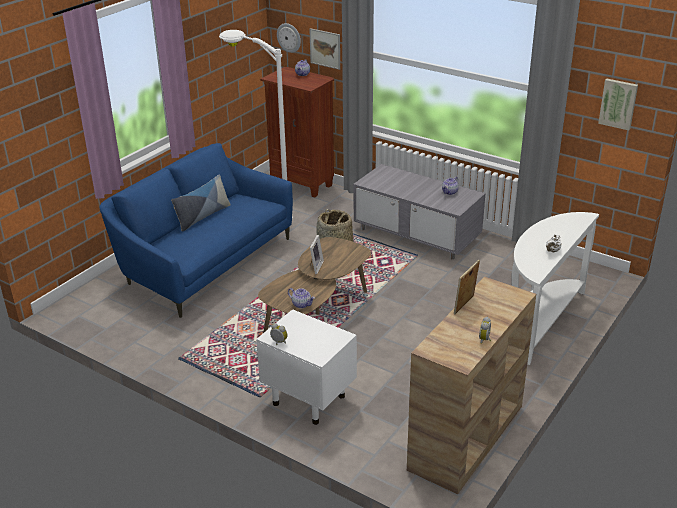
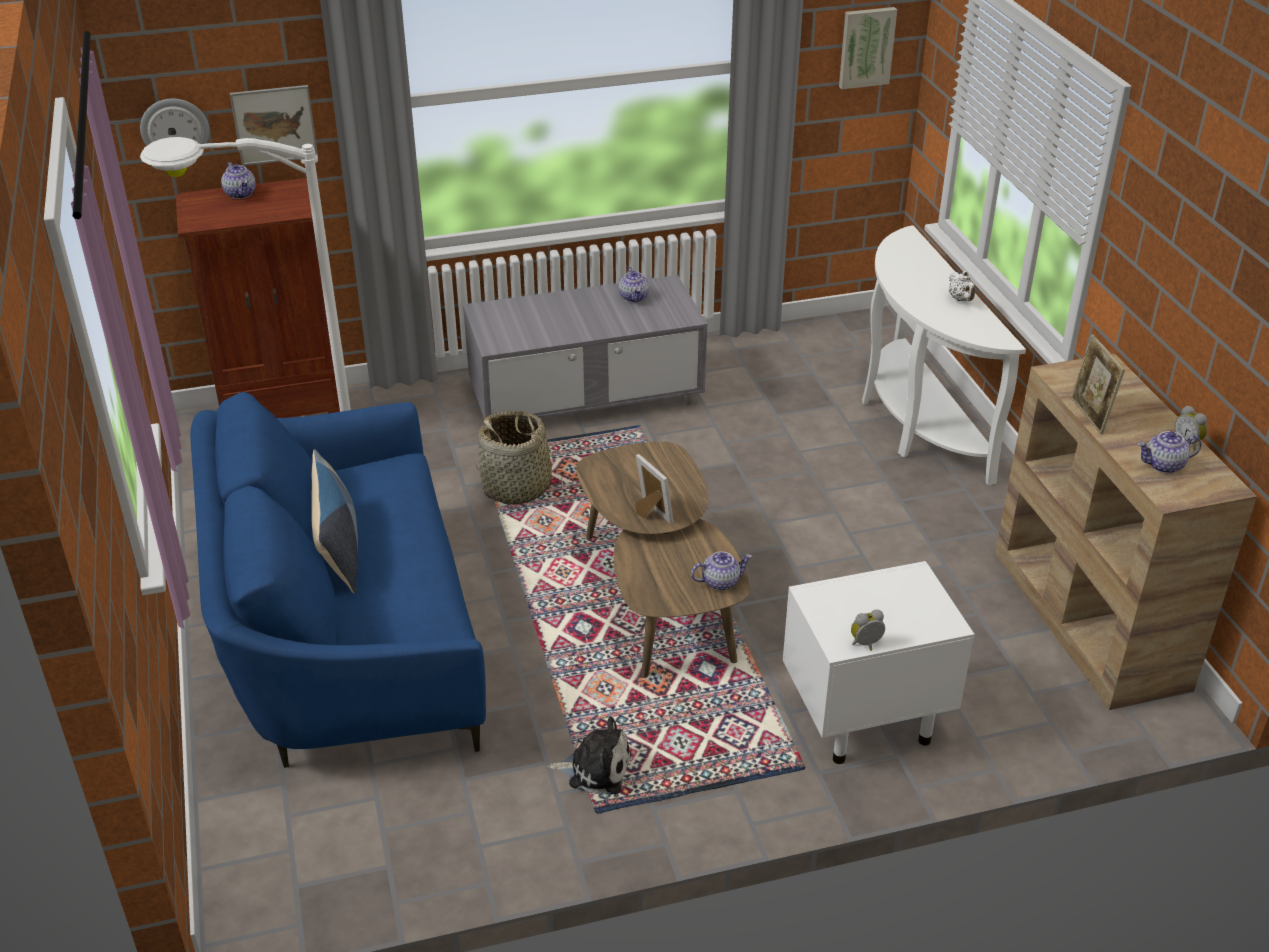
camera: 50 degrees left, 5 degrees up
none -> plush toy [548,717,631,794]
none -> teapot [1138,431,1202,473]

